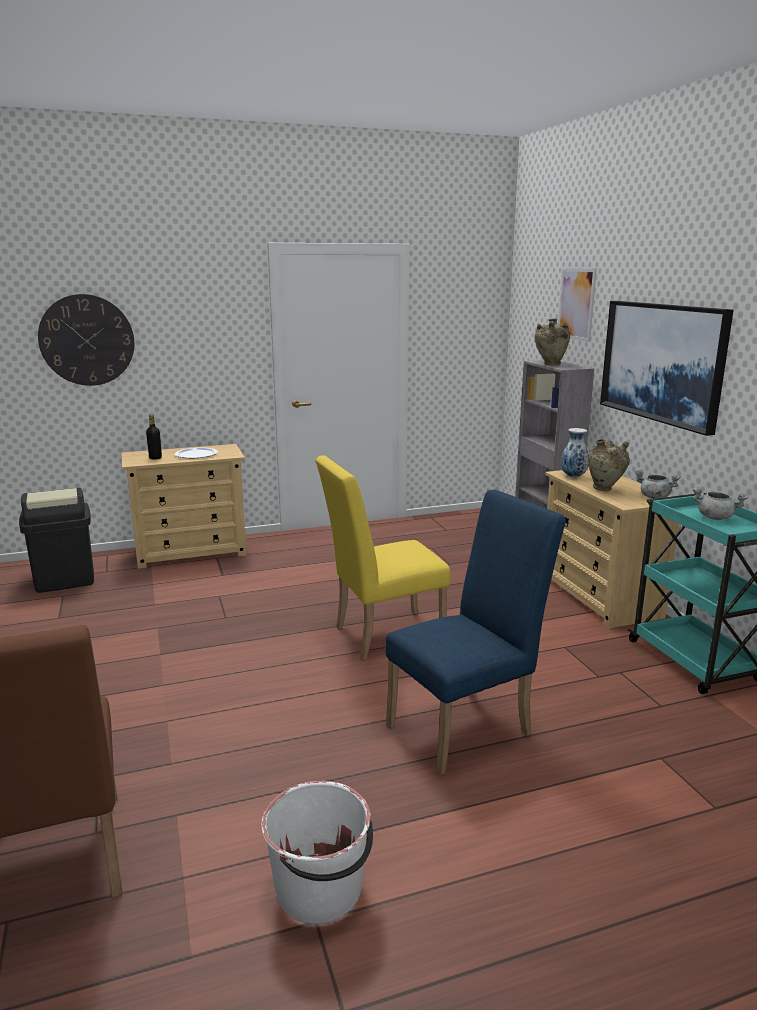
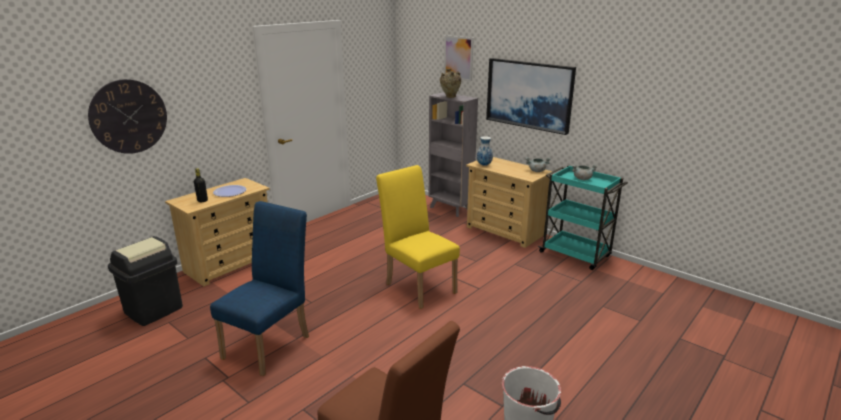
camera: 30 degrees left, 5 degrees up
yellow chair [315,455,450,661] -> yellow chair turned 105 degrees clockwise [376,165,460,309]
blue chair [385,490,566,776] -> blue chair moved to [210,201,309,376]
beige vase [588,439,630,491] -> none

